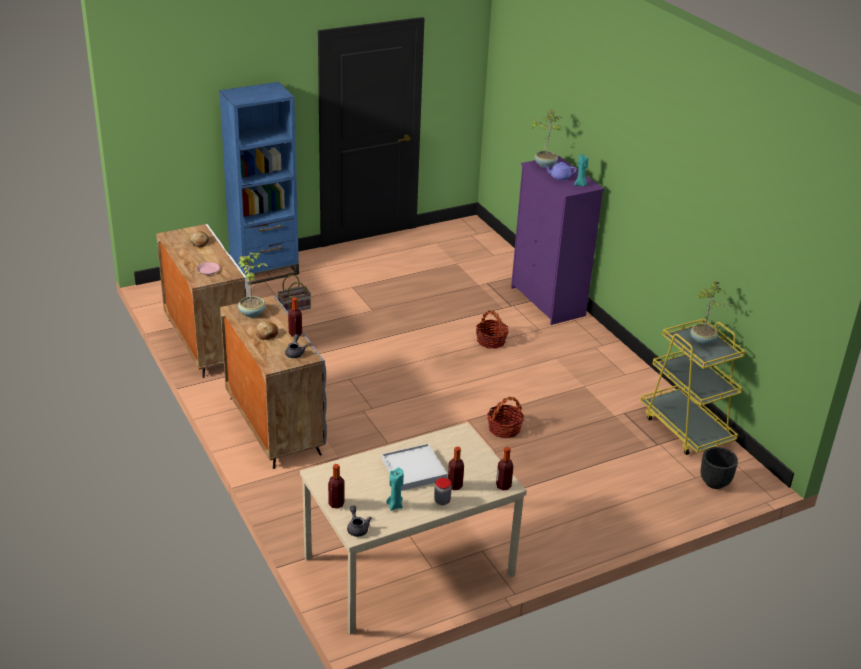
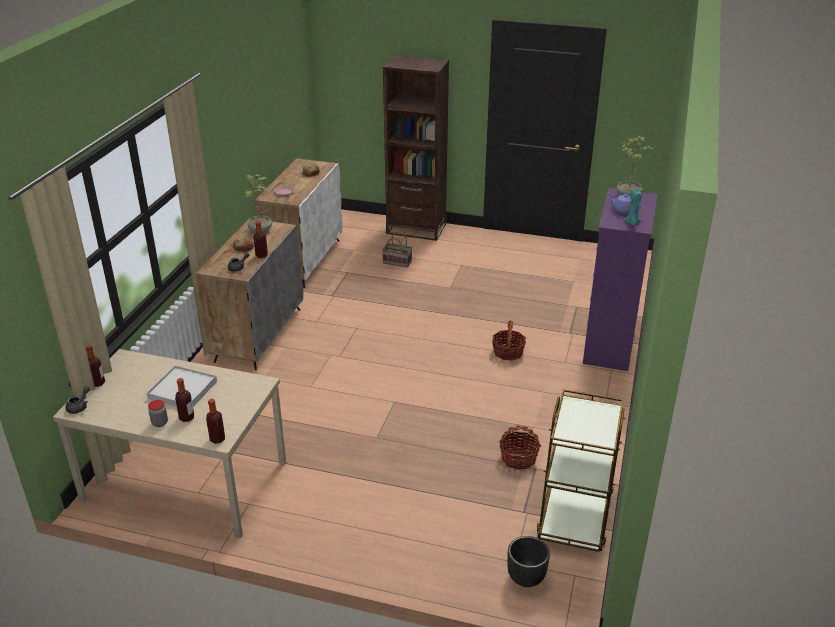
camera: 45 degrees right, 0 degrees up
blue bookcase [219,82,299,284] -> brown bookcase [383,55,449,241]
turquoise candle [386,468,404,511] -> none
basket [487,397,525,438] -> basket moved to [499,426,541,470]
yellow cart [640,318,746,455] -> brown cart [536,389,625,552]
potted plant [690,280,732,345] -> none

